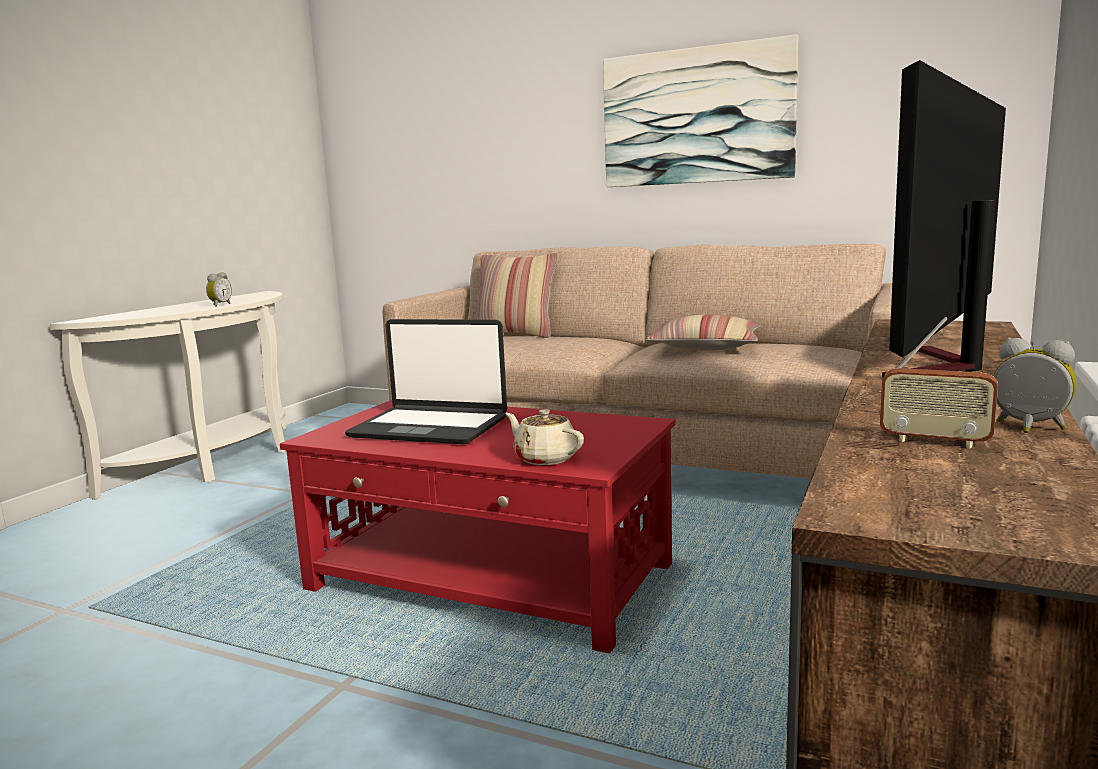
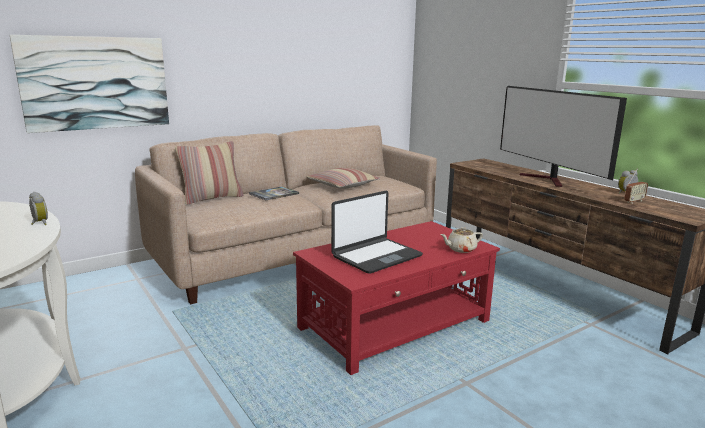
camera: 60 degrees left, 5 degrees up
picture [603,34,798,187] -> picture moved to [10,35,169,133]
none -> book [249,187,299,201]

